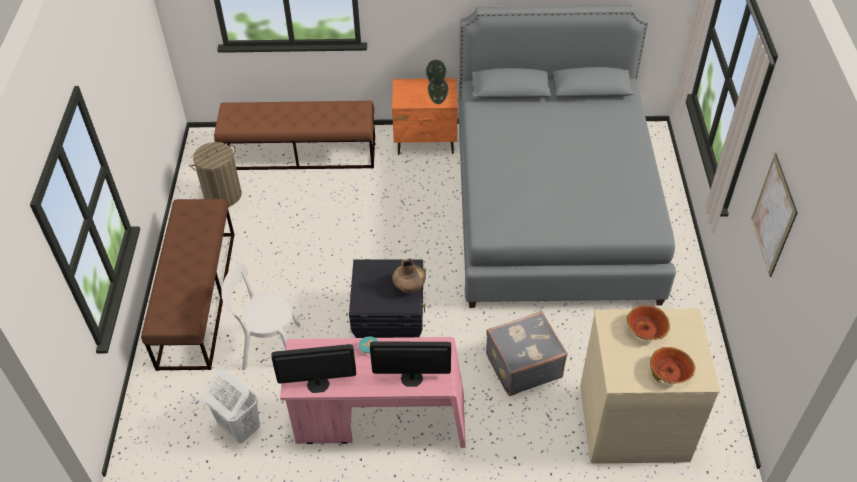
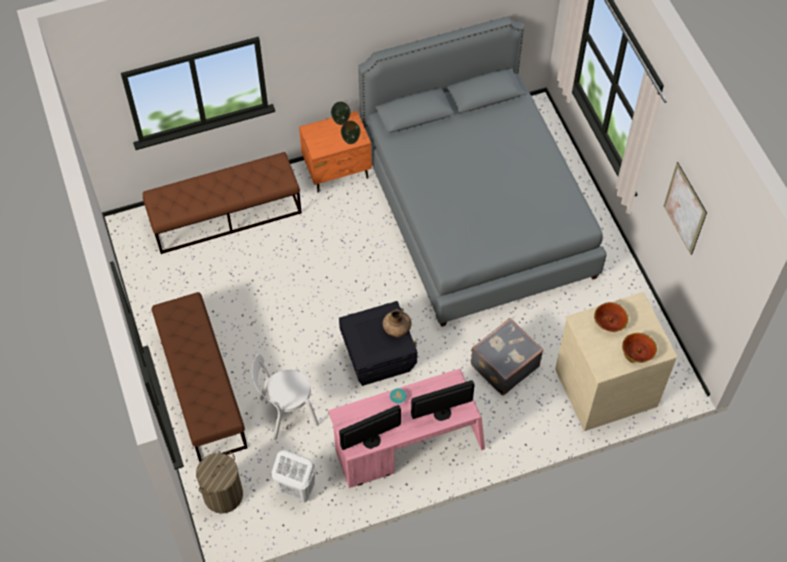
camera: 20 degrees left, 10 degrees up
laundry basket [191,142,242,207] -> laundry basket moved to [196,452,243,514]

